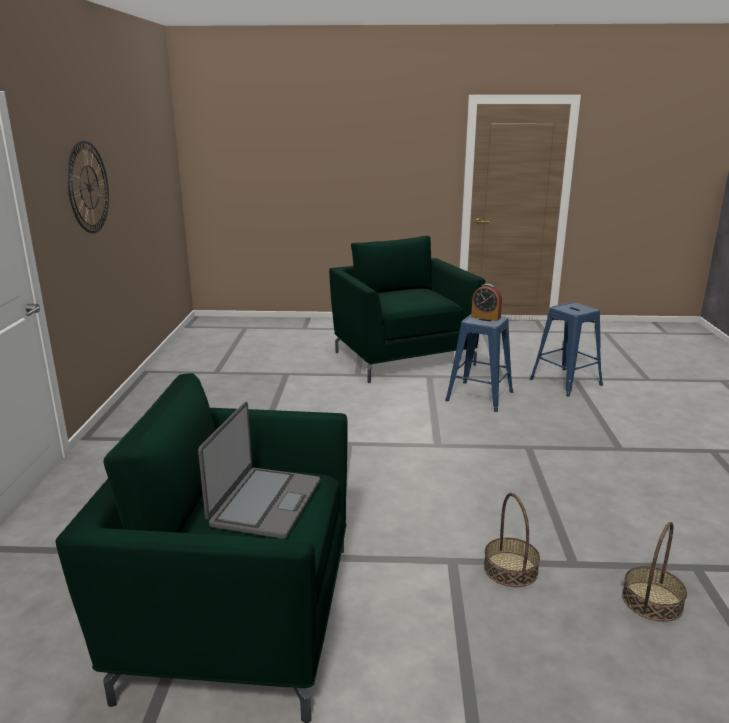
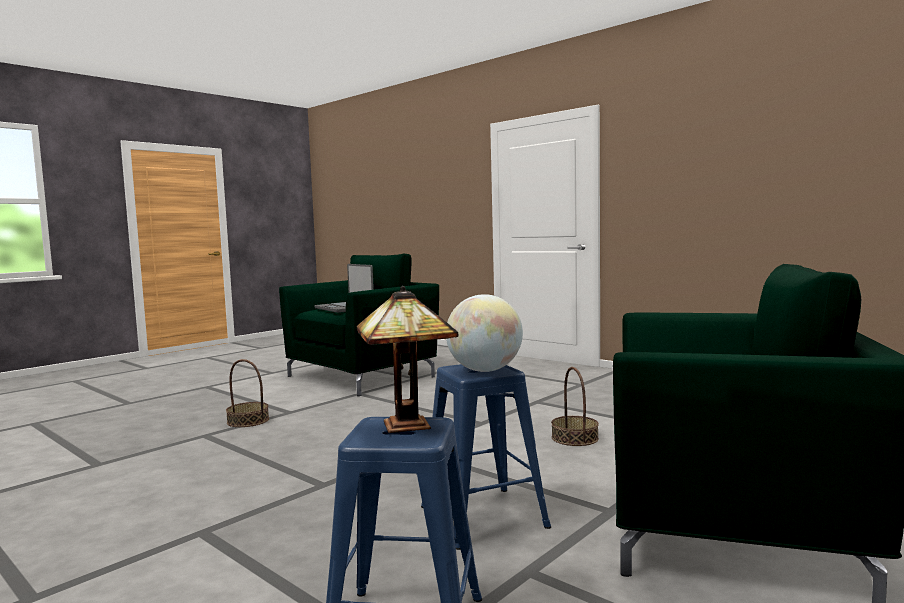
camera: 130 degrees right, 15 degrees down
wall clock [67,140,109,233] -> none
alarm clock [471,284,502,321] -> globe [446,294,523,372]
basket [622,522,687,622] -> basket moved to [551,367,599,446]
none -> table lamp [357,286,459,433]

